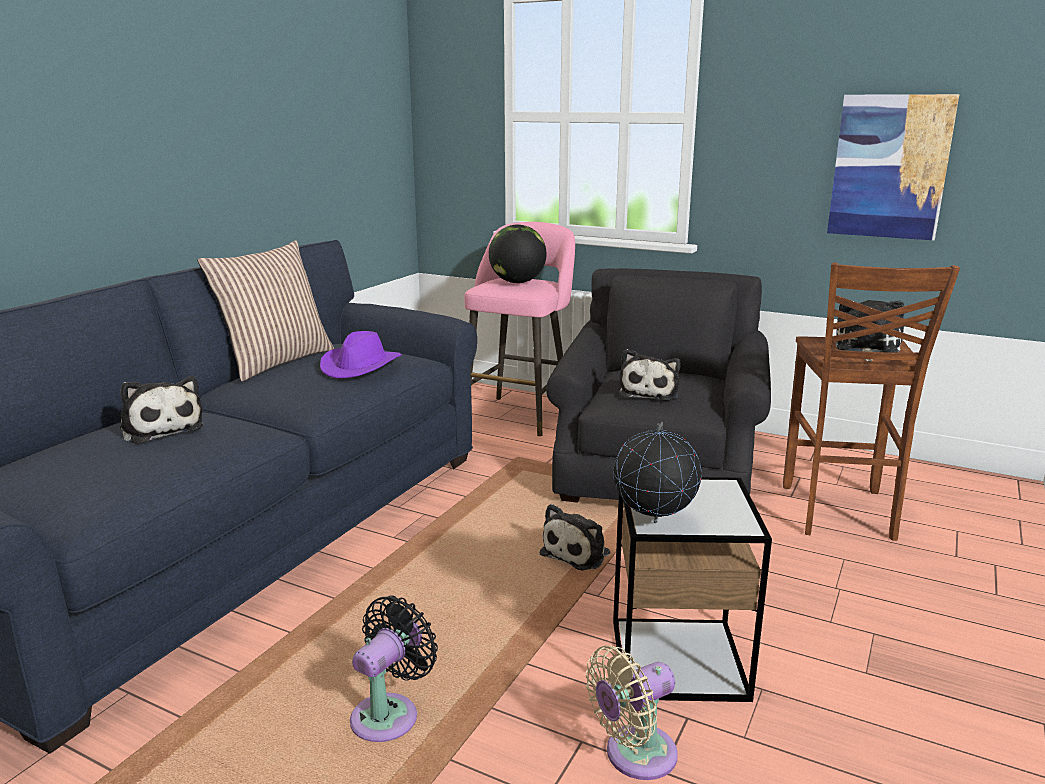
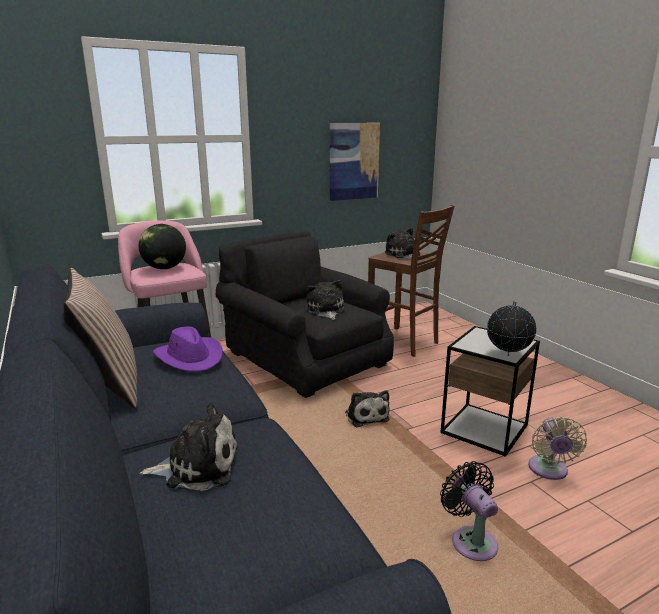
camera: 55 degrees left, 0 degrees up
plush toy [619,349,681,401] -> plush toy turned 150 degrees counterclockwise [307,280,344,320]

